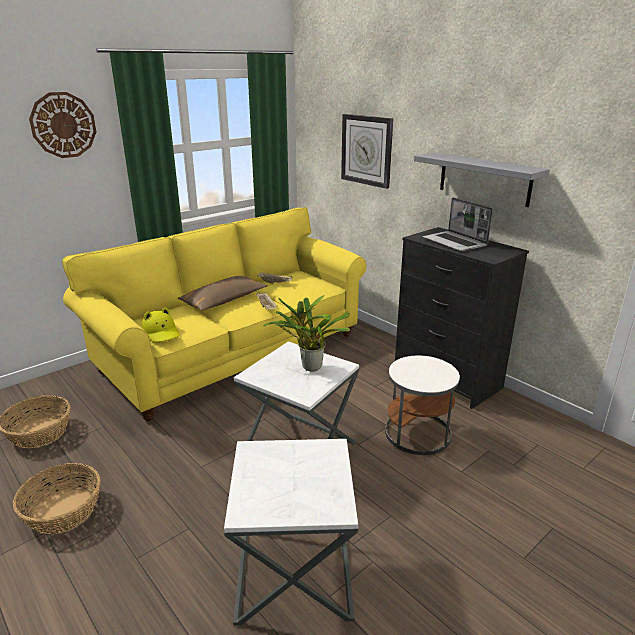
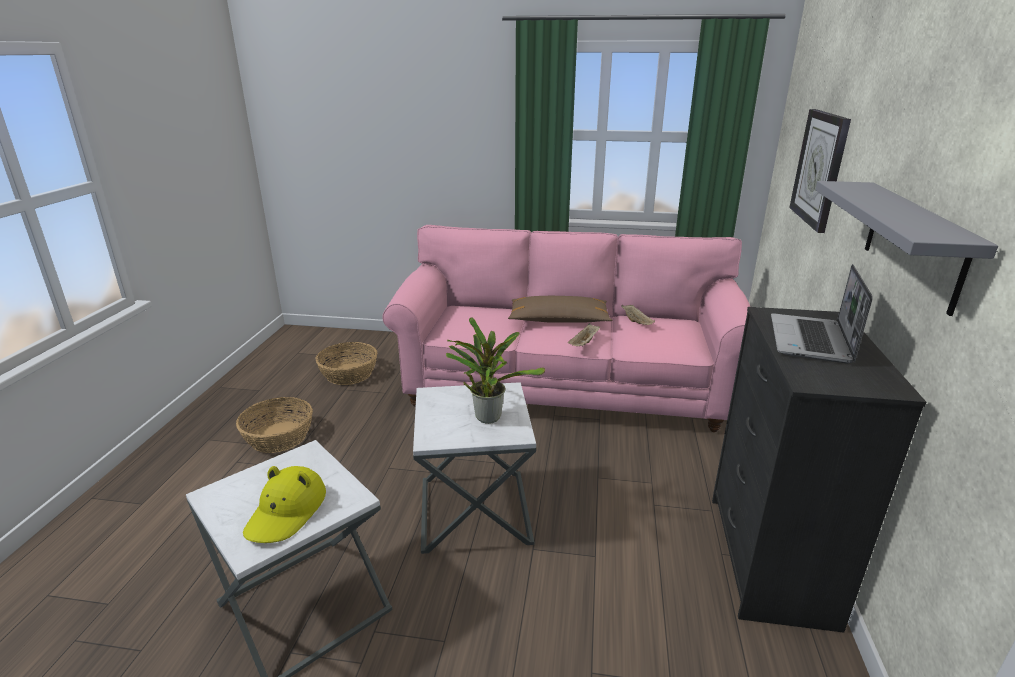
camera: 50 degrees right, 0 degrees up
wall clock [29,92,96,158] -> none
yellow sofa [62,207,367,421] -> pink sofa [382,225,750,432]
yellow hat [142,307,180,342] -> yellow hat moved to [243,466,326,543]
white side table [385,356,460,455] -> none

